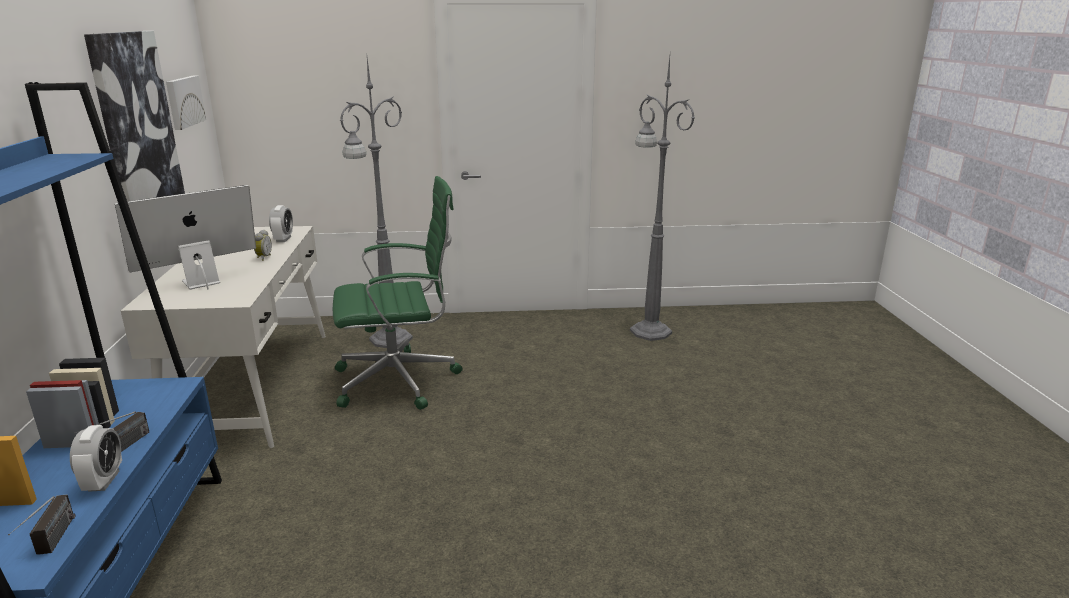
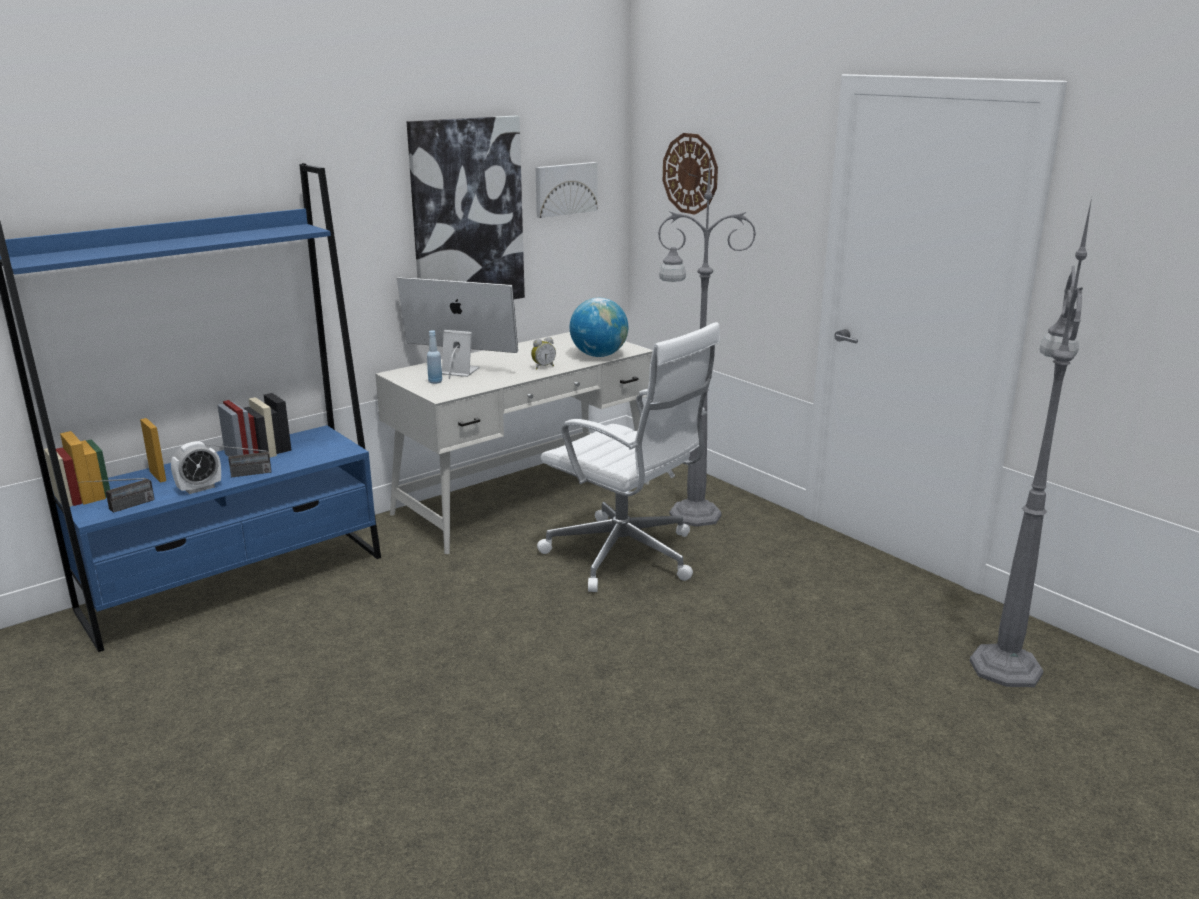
camera: 55 degrees right, 0 degrees up
alarm clock [269,205,293,242] -> globe [569,298,628,357]
green office chair [333,176,463,410] -> white office chair [537,322,720,592]
none -> blue bottle [427,330,442,384]
none -> wall clock [663,133,718,215]

